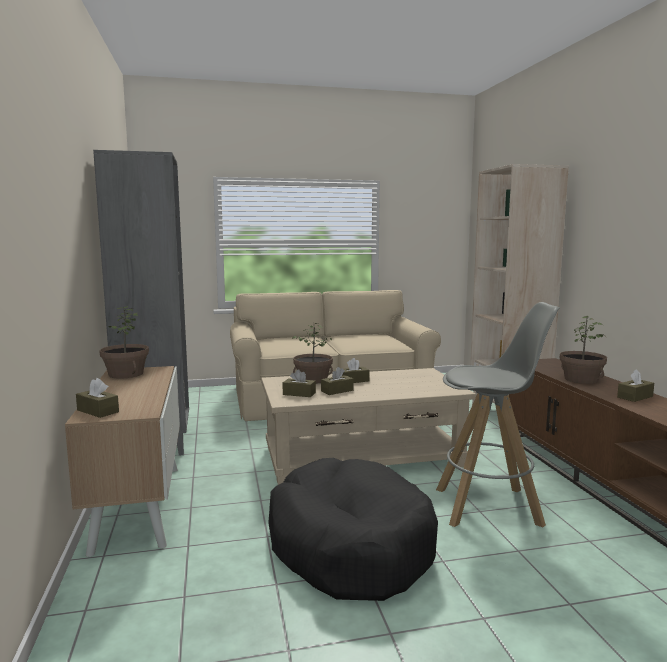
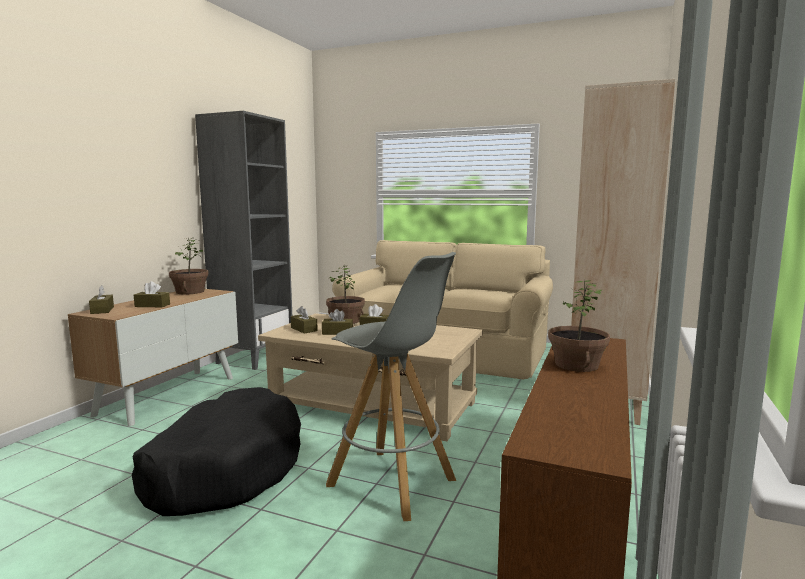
camera: 35 degrees right, 0 degrees up
brown tissue box [617,369,654,402] -> brown tissue box moved to [134,281,170,307]

